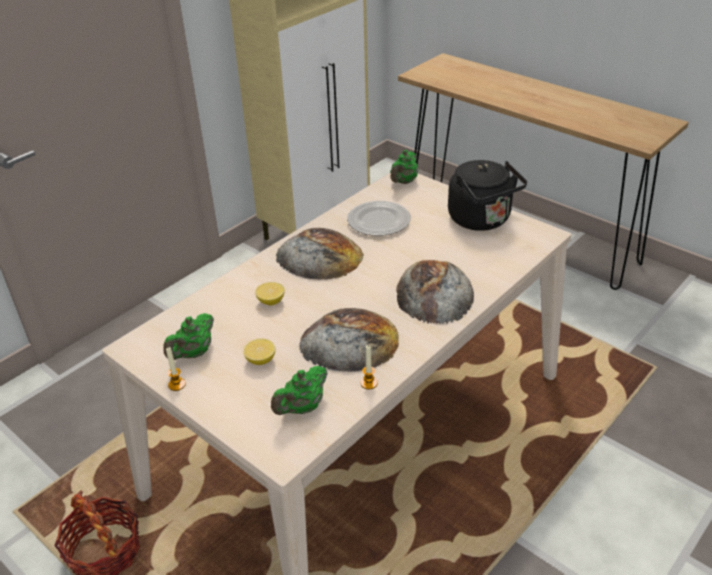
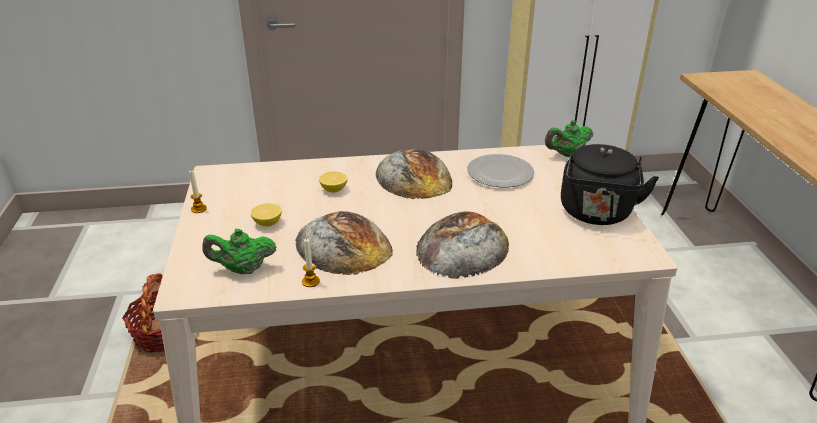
camera: 40 degrees right, 5 degrees down
green teapot [163,313,214,360] -> none

